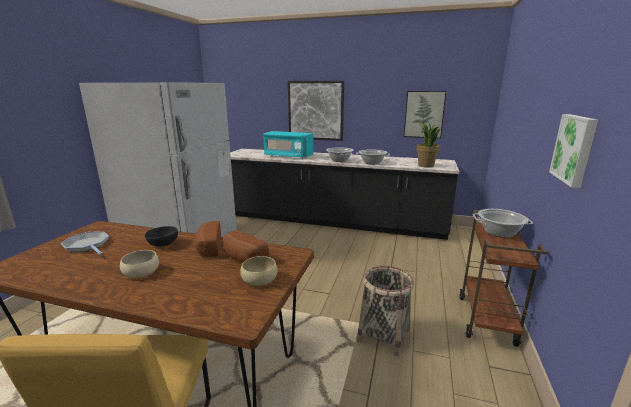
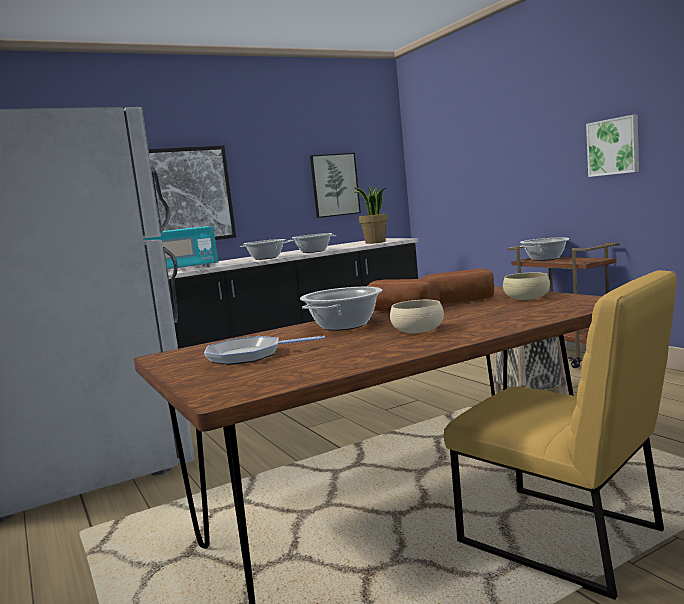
camera: 45 degrees left, 10 degrees down
black bowl [145,226,178,247] -> cooking pot [300,287,382,331]

